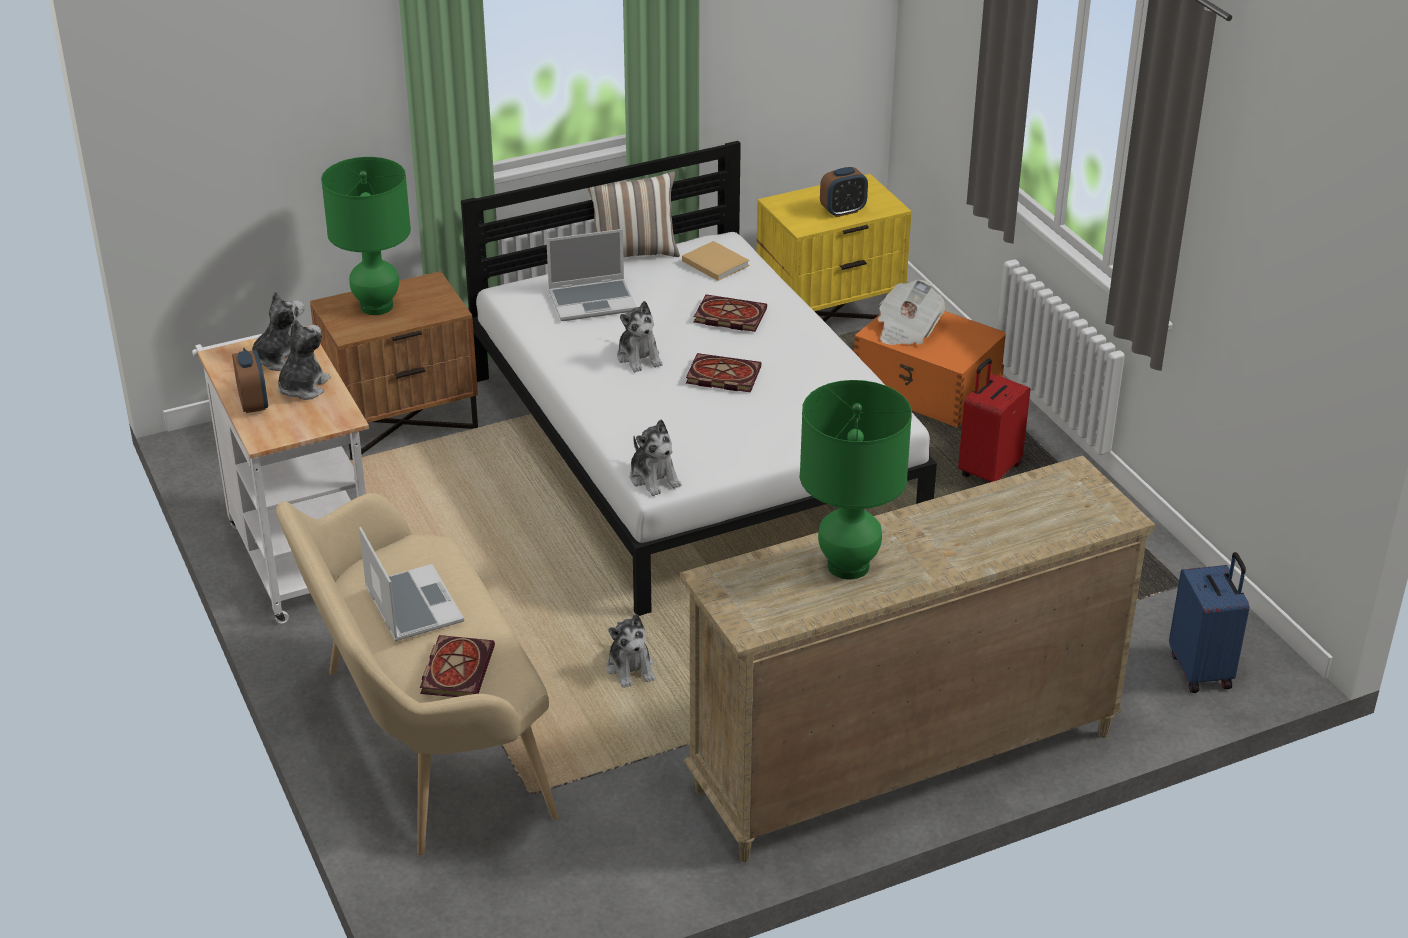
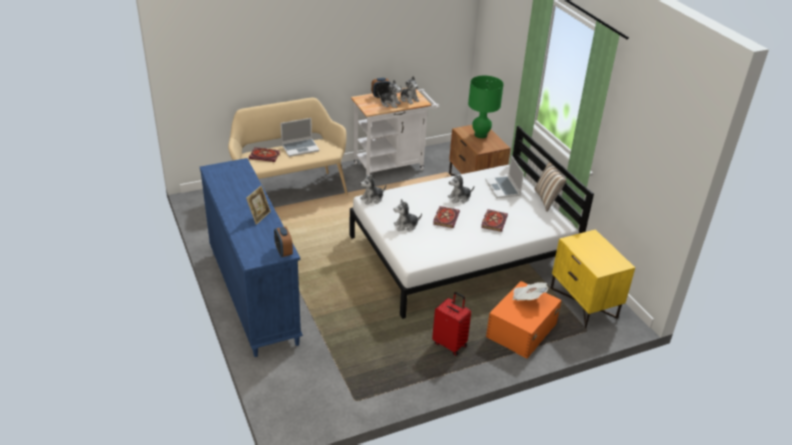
camera: 90 degrees right, 0 degrees up
plush toy [607,614,655,688] -> plush toy moved to [394,199,422,231]
beige dresser [680,456,1155,862] -> blue dresser [200,158,303,357]
beige book [682,241,749,281] -> none
green table lamp [800,380,912,579] -> none
alarm clock [820,167,868,217] -> alarm clock moved to [274,226,293,257]
blue suitcase [1169,552,1249,693] -> none
none -> picture frame [246,186,271,225]

